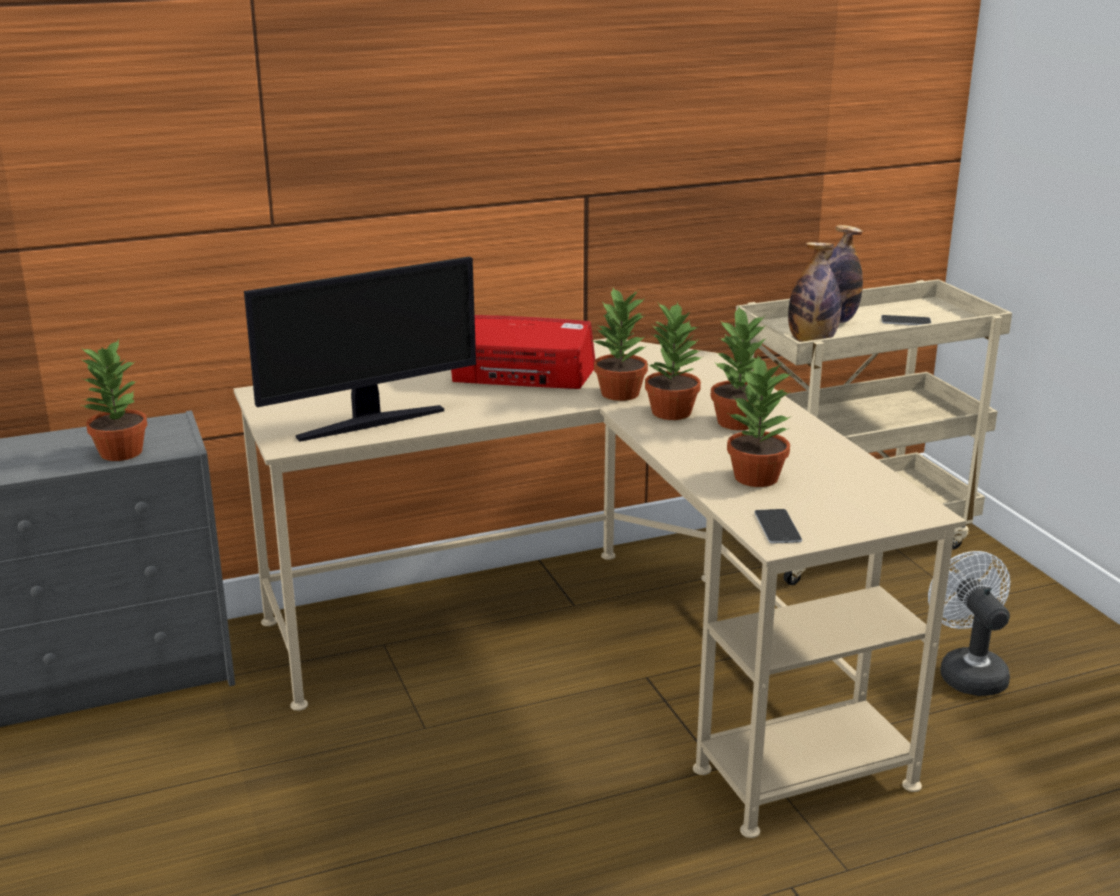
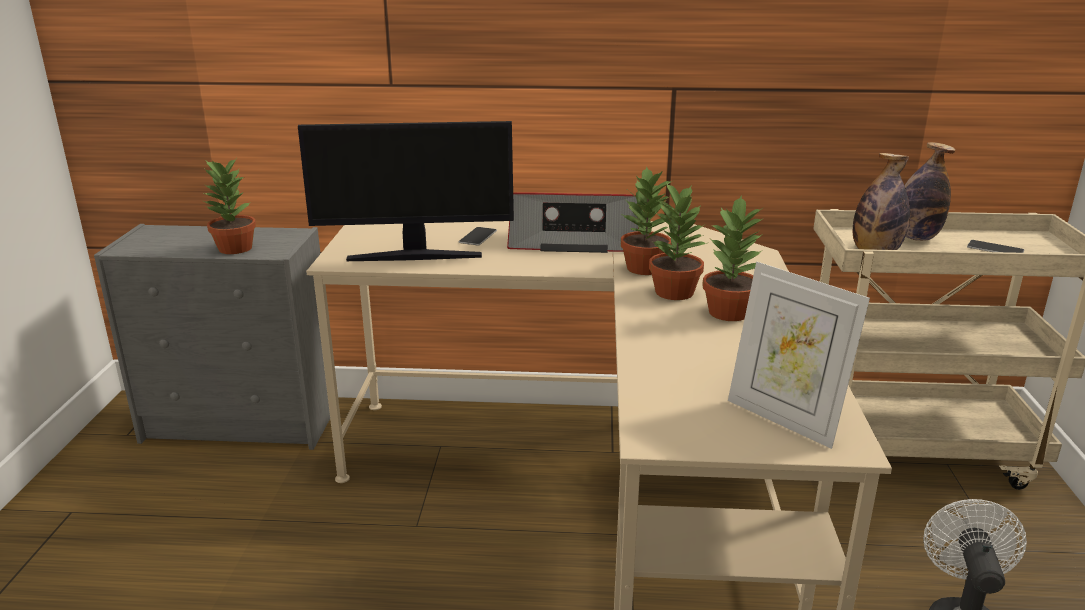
camera: 25 degrees right, 0 degrees up
radio [451,315,595,389] -> radio turned 150 degrees clockwise [507,192,639,253]
potted plant [727,356,792,487] -> none
phone [754,509,802,544] -> phone moved to [459,227,497,245]
none -> picture frame [728,262,870,449]

